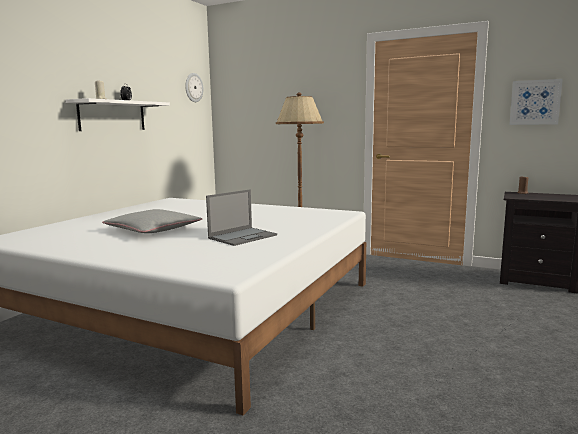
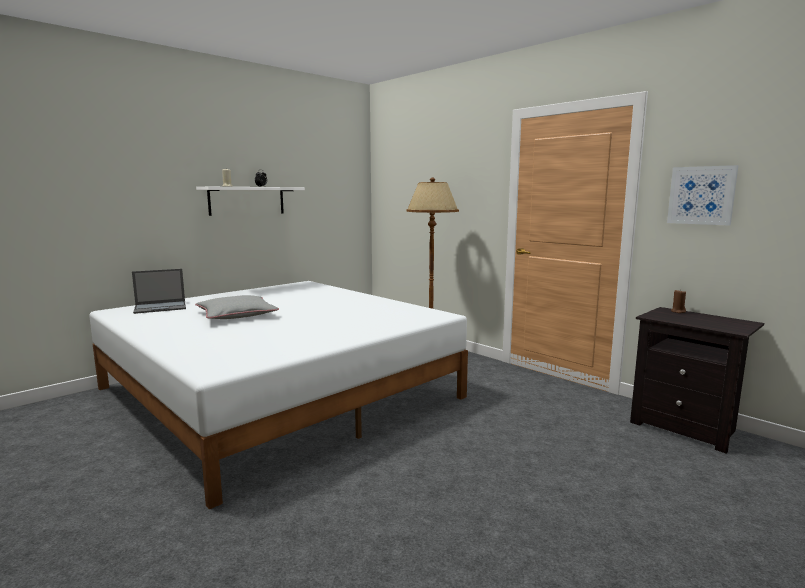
camera: 20 degrees right, 0 degrees up
wall clock [185,73,203,102] -> none
laptop [206,190,277,246] -> laptop moved to [132,269,186,314]

